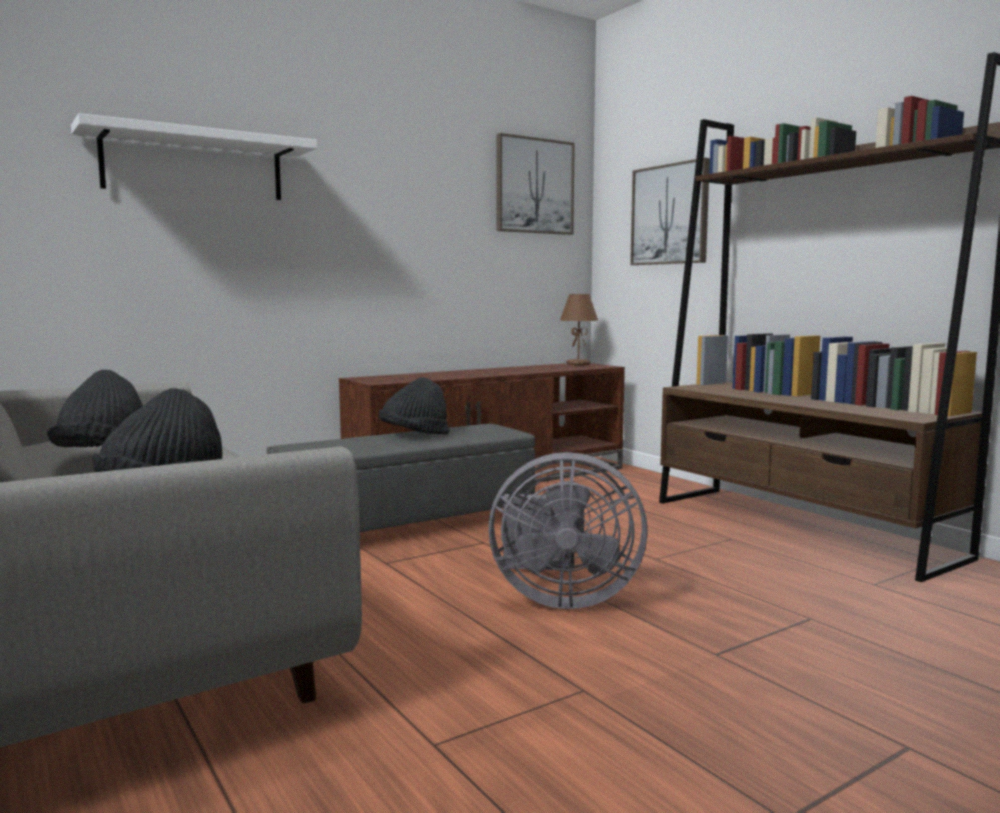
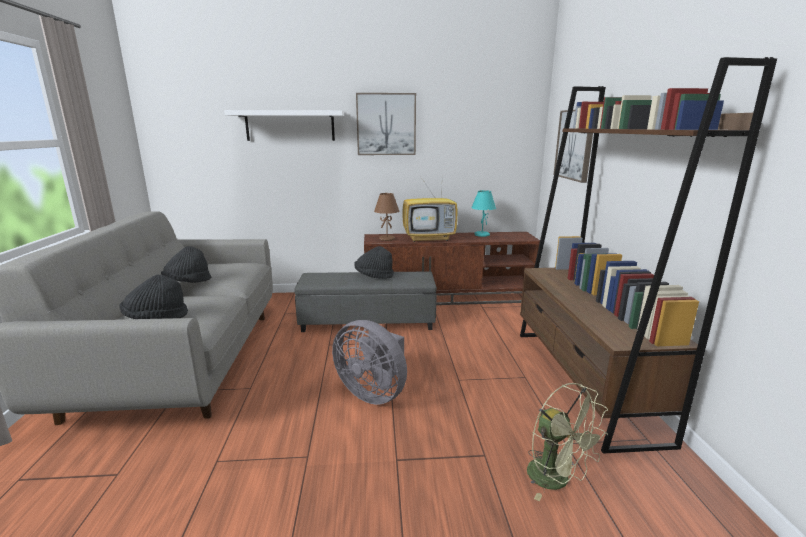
camera: 30 degrees right, 10 degrees up
picture [496,133,575,235] -> picture moved to [356,93,416,155]
brown table lamp [560,294,598,365] -> brown table lamp moved to [374,193,399,241]
none -> television [402,186,458,242]
none -> turquoise table lamp [471,190,496,237]
none -> green fan [527,383,608,501]

